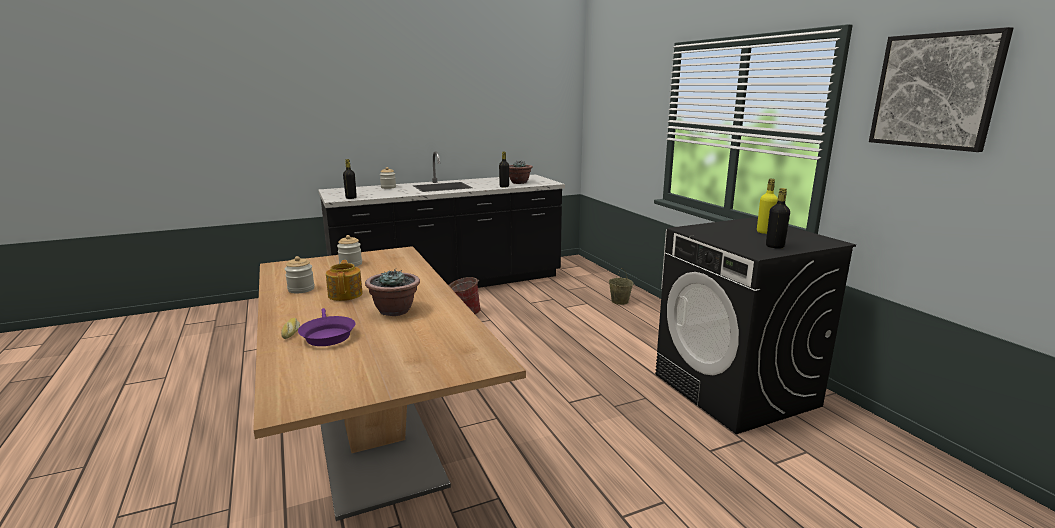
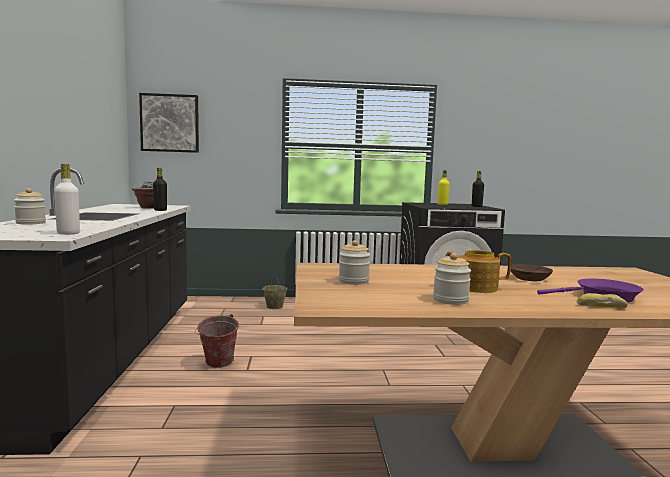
camera: 70 degrees left, 10 degrees down
black bottle [343,159,357,199] -> white bottle [54,164,80,235]
potted plant [365,269,420,316] -> brown bowl [510,264,553,281]
picture [869,27,1013,152] -> picture moved to [139,93,199,153]

